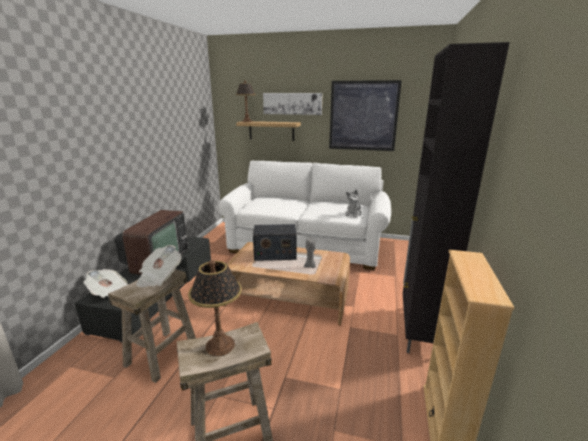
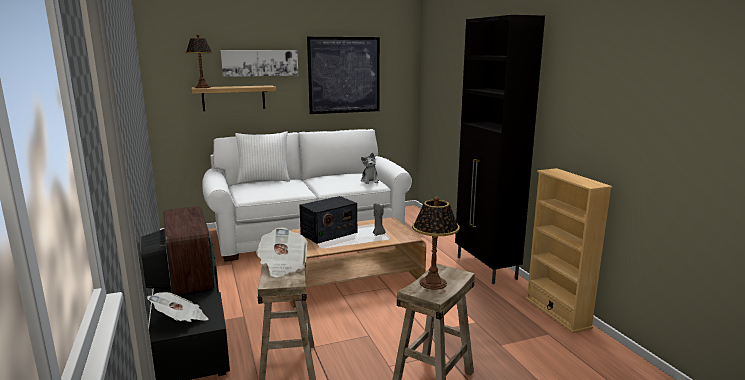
camera: 35 degrees left, 5 degrees down
none -> white pillow [235,131,290,184]

